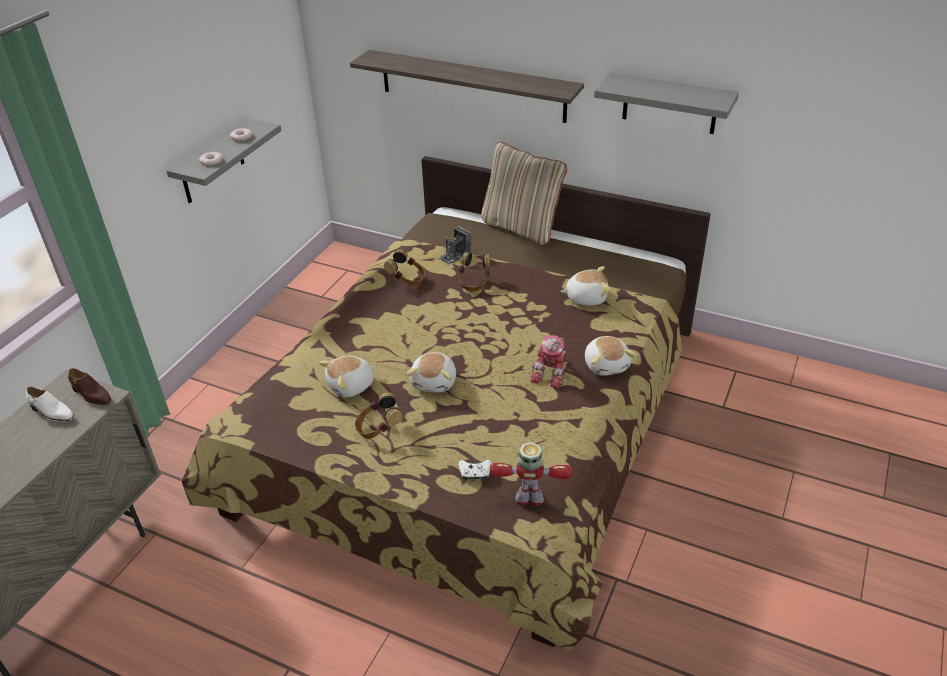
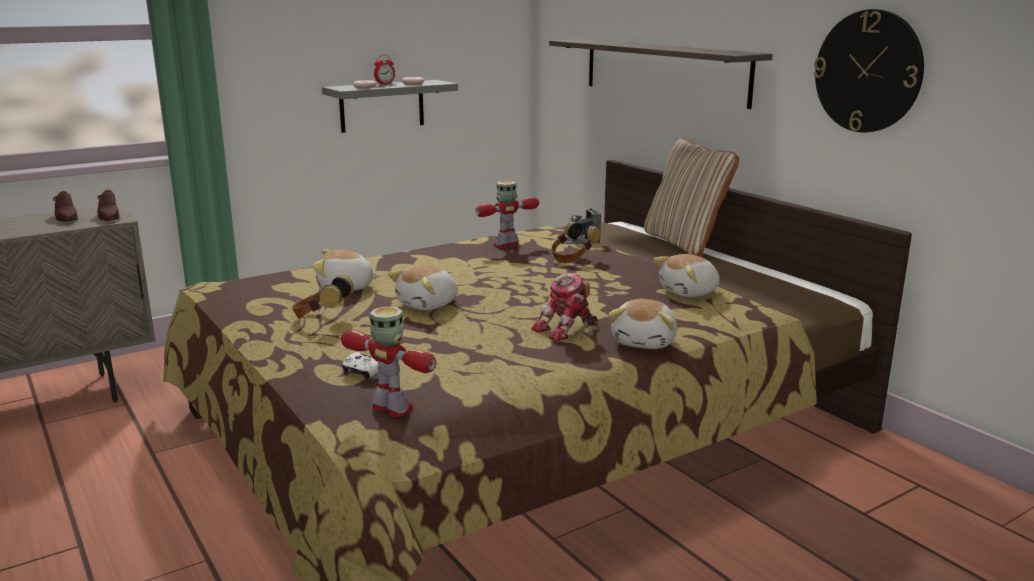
camera: 30 degrees right, 20 degrees down
white shoe [26,387,74,422] -> brown shoe [53,191,78,222]
headphones [384,249,425,286] -> toy robot [475,181,539,248]
plush toy [560,266,610,305] -> plush toy turned 120 degrees clockwise [654,254,720,297]
grey shelf [594,73,739,134] -> wall clock [813,9,924,133]
none -> alarm clock [374,55,395,85]

